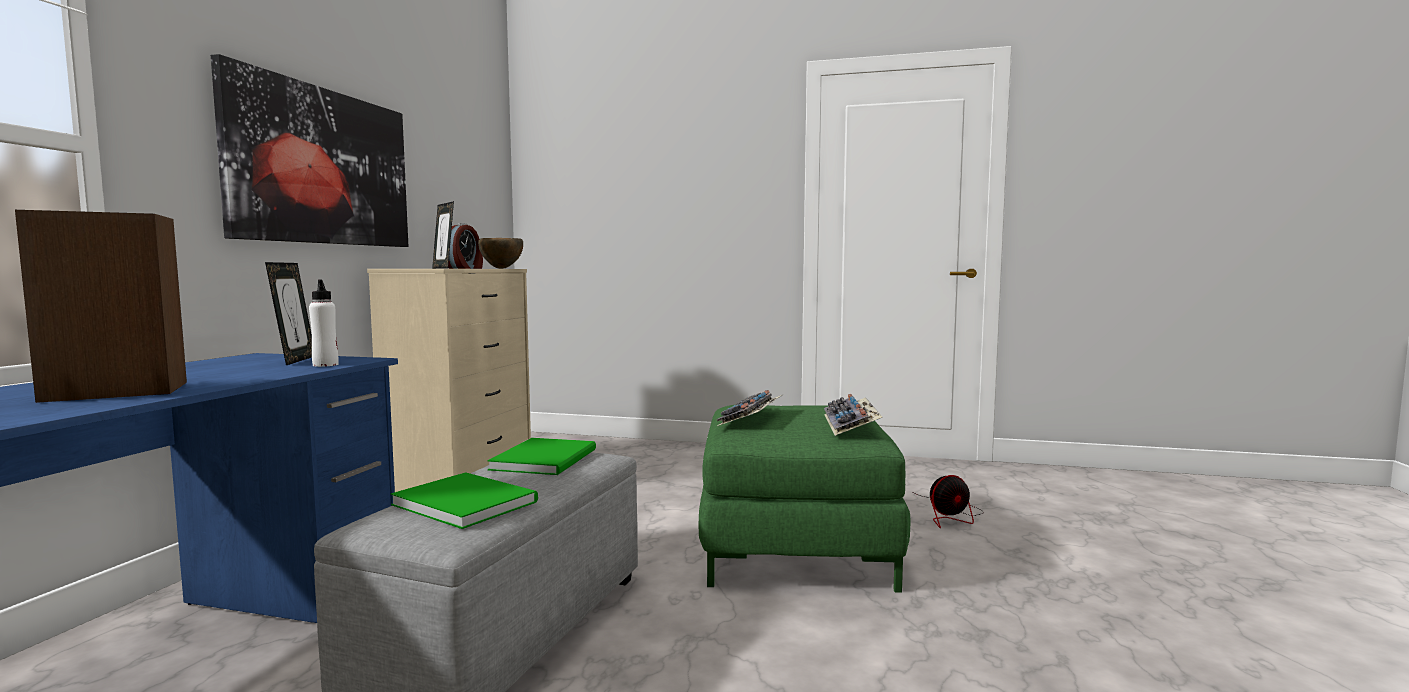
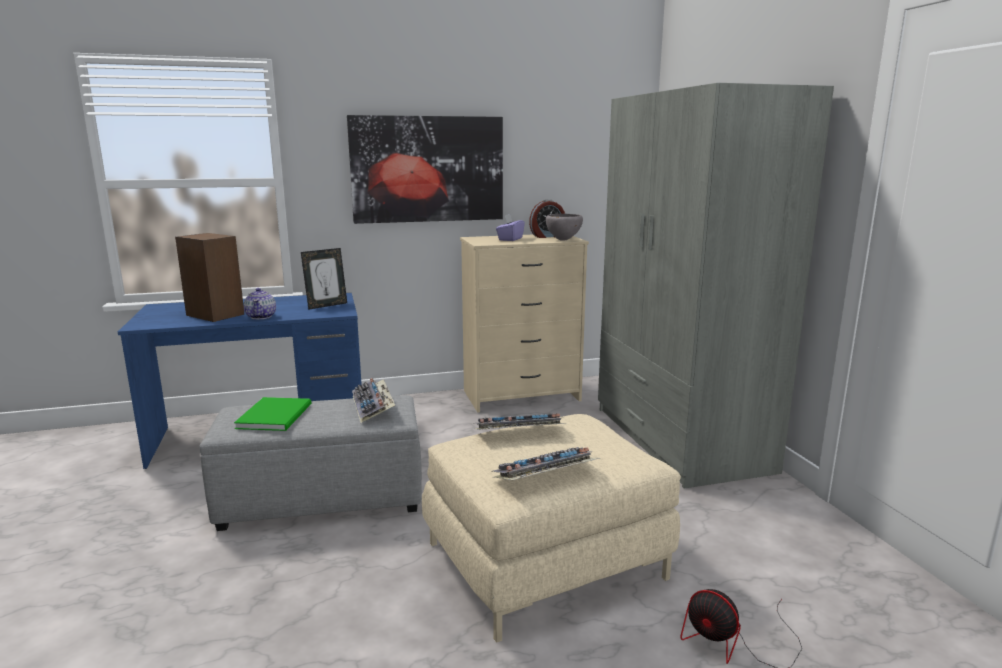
camera: 60 degrees right, 10 degrees up
white bottle [309,280,339,367] -> none
picture frame [432,201,454,269] -> purple tissue box [496,214,525,241]
brown bowl [478,238,523,269] -> grey bowl [546,214,583,241]
green book [487,438,596,475] -> keyboard [352,378,395,423]
green ottoman [699,405,910,593] -> beige ottoman [422,414,681,643]
none -> teapot [244,288,276,319]
none -> grey wardrobe [598,83,834,489]

